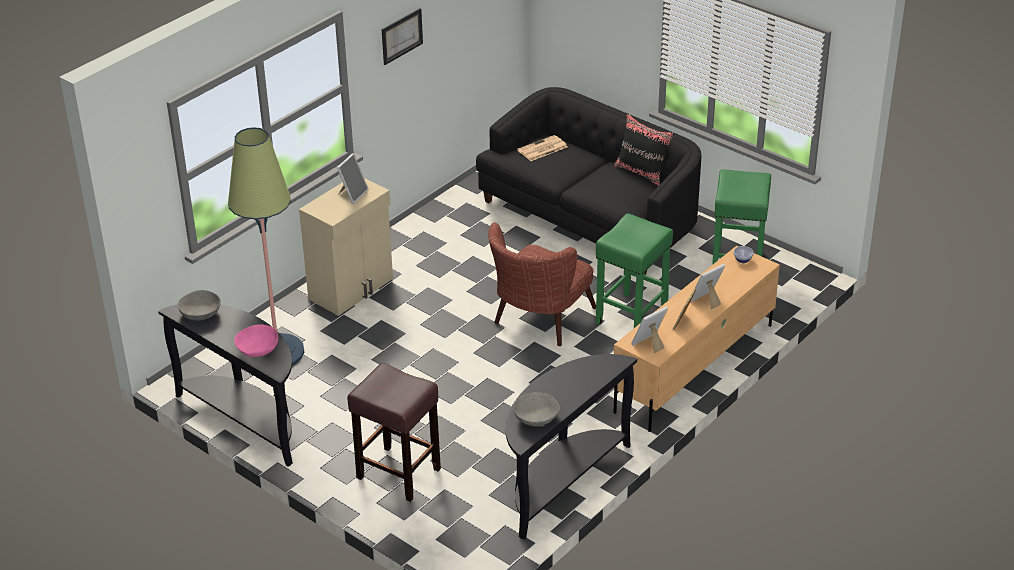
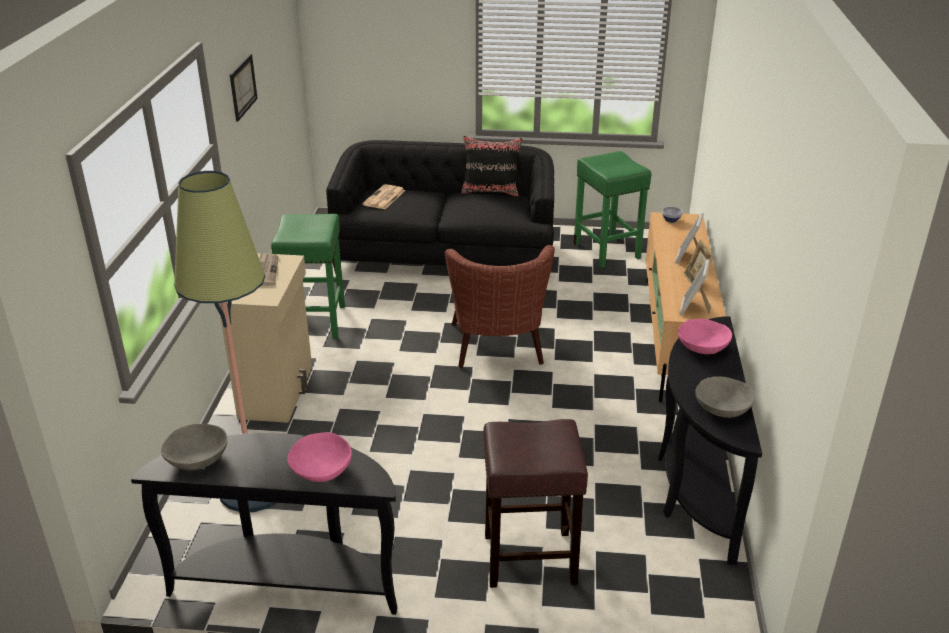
camera: 35 degrees left, 5 degrees down
picture frame [337,153,369,204] -> newspaper [259,253,279,286]
green stool [596,213,673,328] -> green stool moved to [271,214,345,339]
none -> pink bowl [678,319,732,354]

